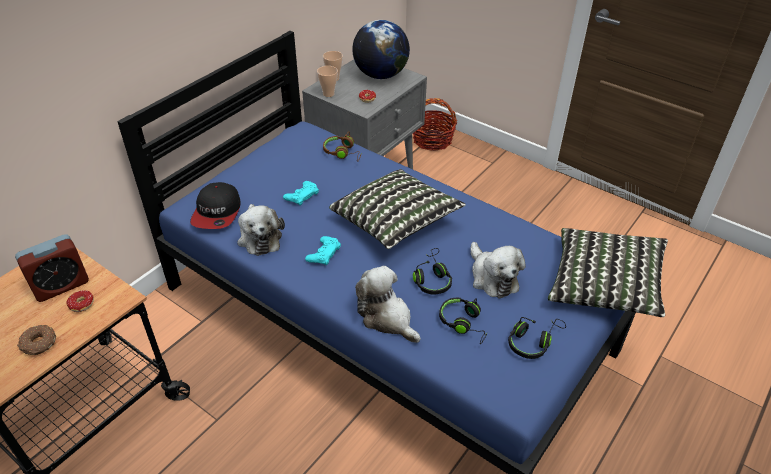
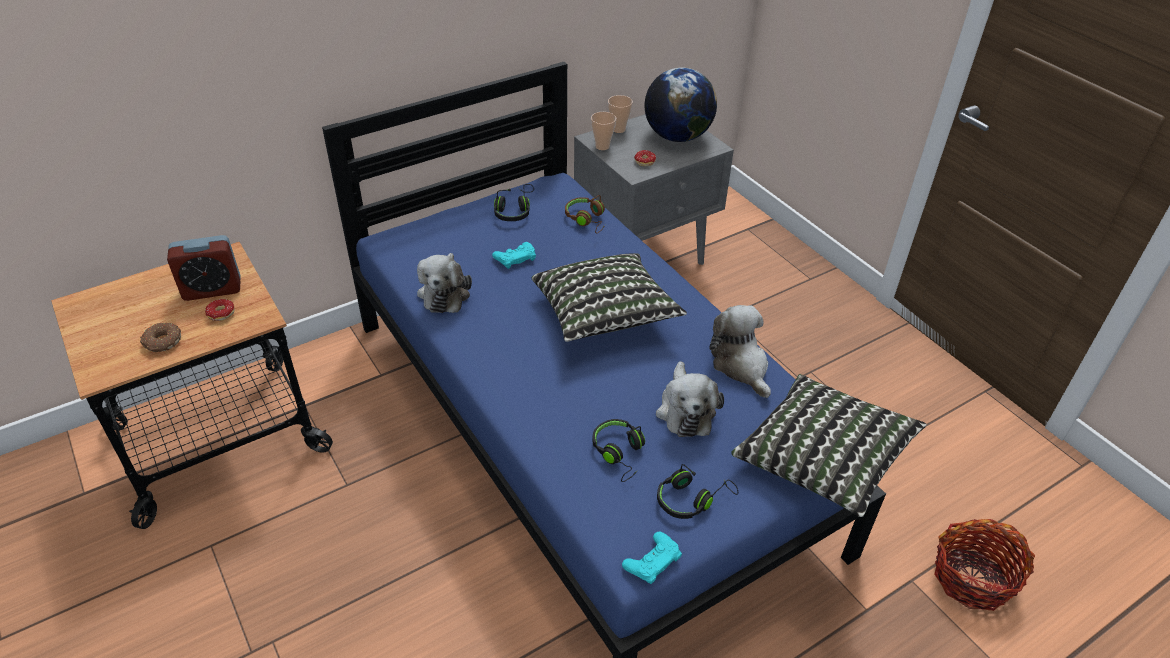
camera: 20 degrees right, 0 degrees up
cap [190,182,241,229] -> none
turquoise game controller [305,236,341,265] -> turquoise game controller moved to [622,532,682,584]
plush toy [355,266,421,343] -> plush toy moved to [709,305,771,398]
basket [413,98,457,151] -> basket moved to [934,519,1035,611]
black headphones [413,248,452,295] -> black headphones moved to [494,184,534,221]

